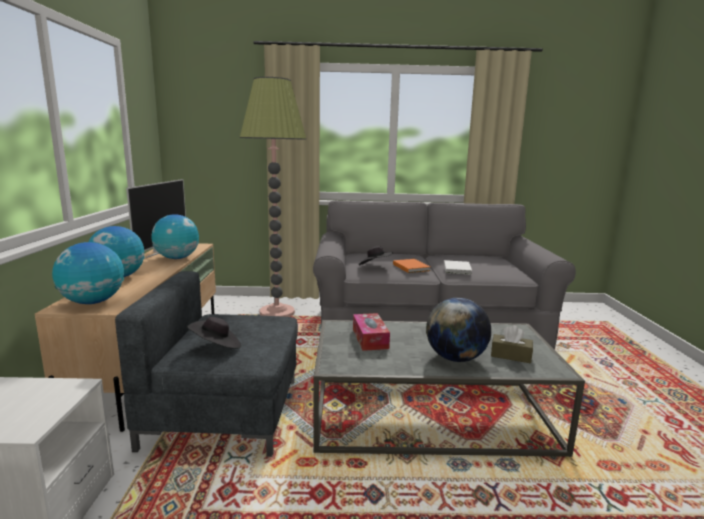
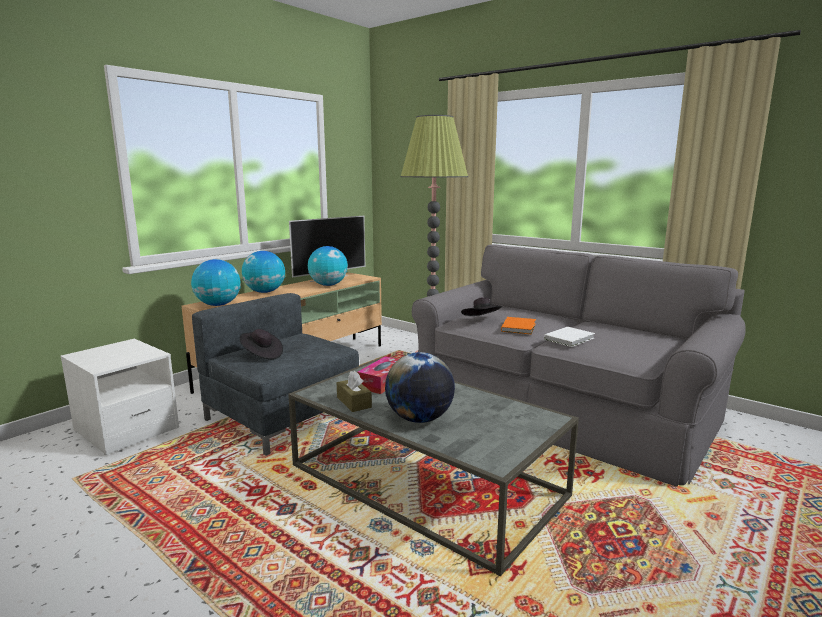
camera: 40 degrees right, 0 degrees up
brown tissue box [491,325,533,363] -> brown tissue box moved to [337,371,372,412]

